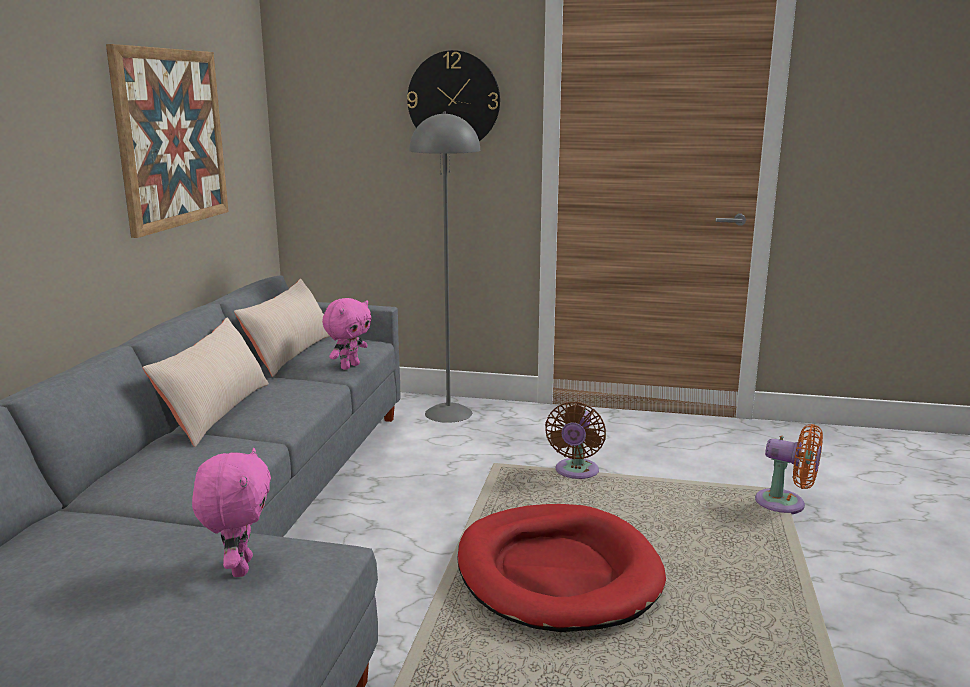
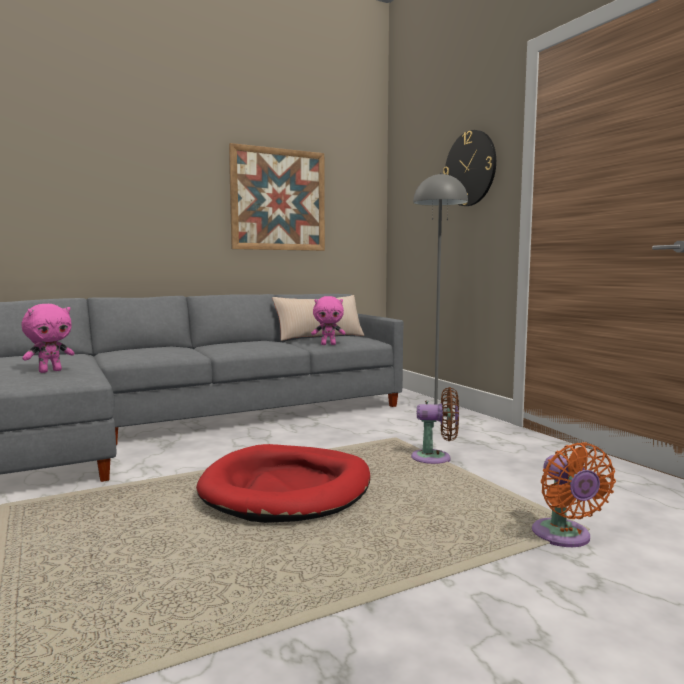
camera: 50 degrees right, 10 degrees down
beige pillow [143,318,269,447] -> none
brown fan [545,402,606,479] -> brown fan turned 150 degrees counterclockwise [411,387,459,464]

